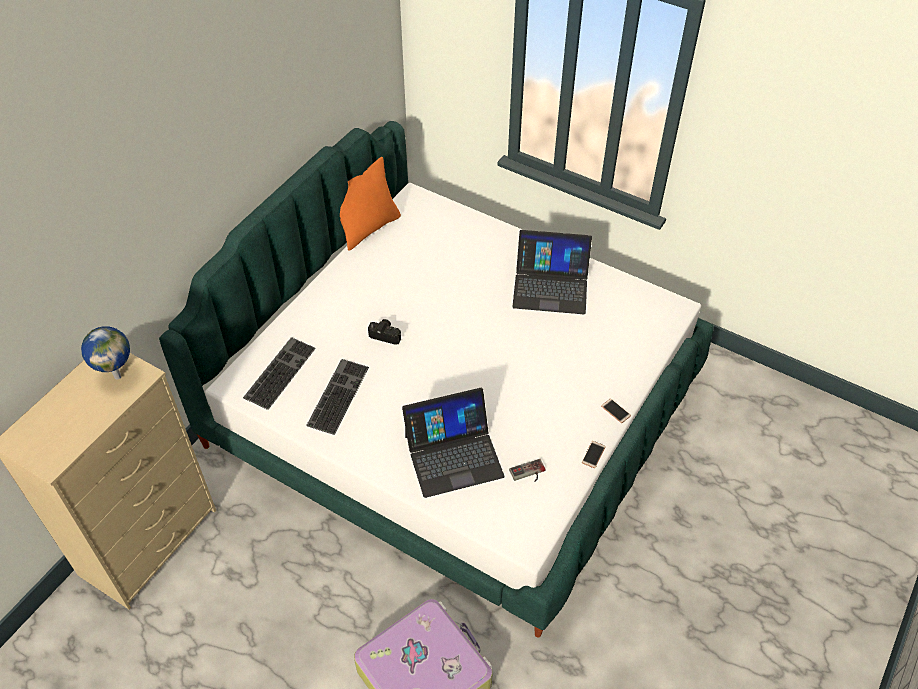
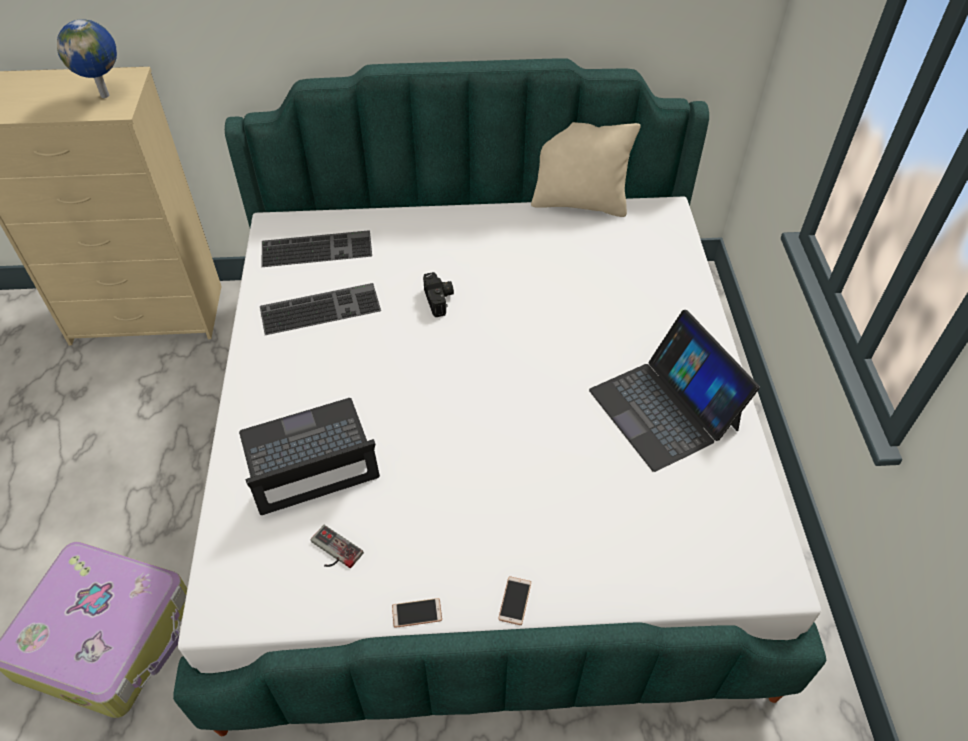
camera: 55 degrees right, 0 degrees up
orange pillow [340,157,401,250] -> beige pillow [531,122,641,217]
laptop [402,388,505,498] -> laptop turned 120 degrees clockwise [239,398,380,515]

